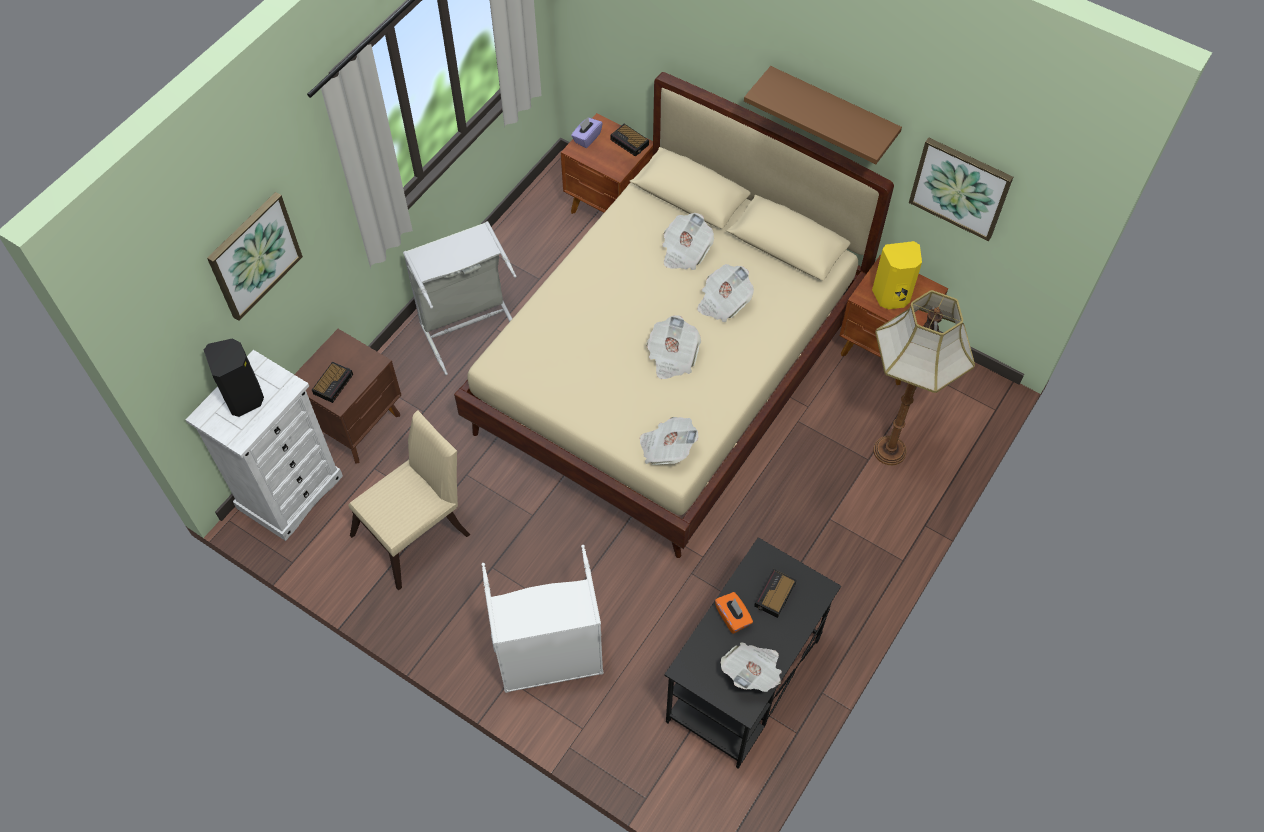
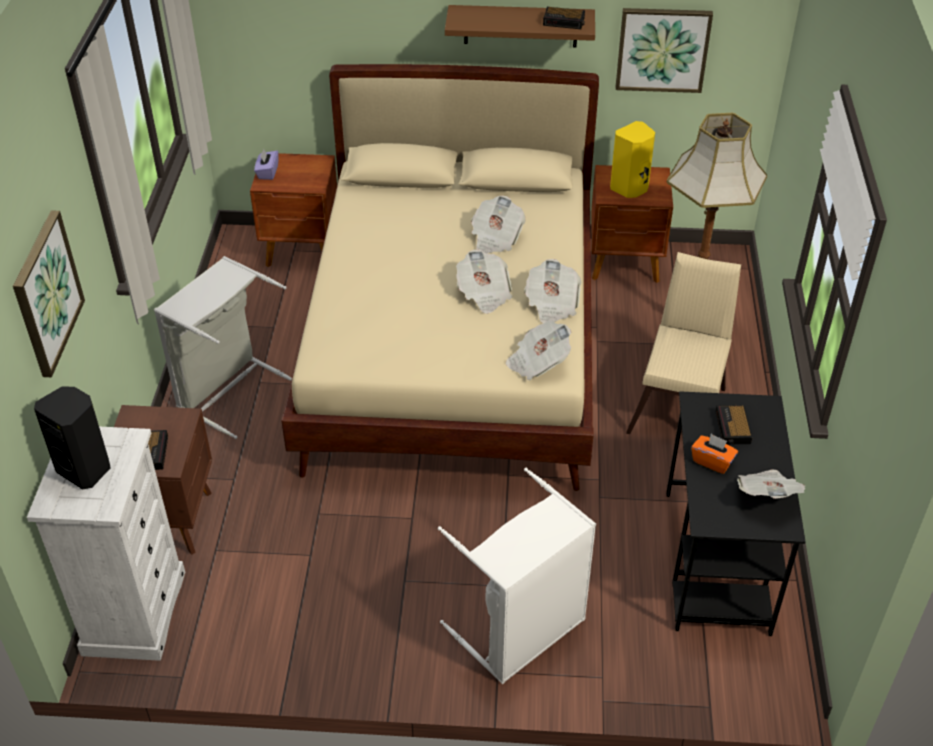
camera: 30 degrees left, 15 degrees down
beige chair [348,410,470,590] -> beige chair moved to [626,252,741,434]
alarm clock [610,124,649,157] -> alarm clock moved to [543,7,585,29]
newspaper [662,213,714,270] -> newspaper moved to [524,259,582,324]

